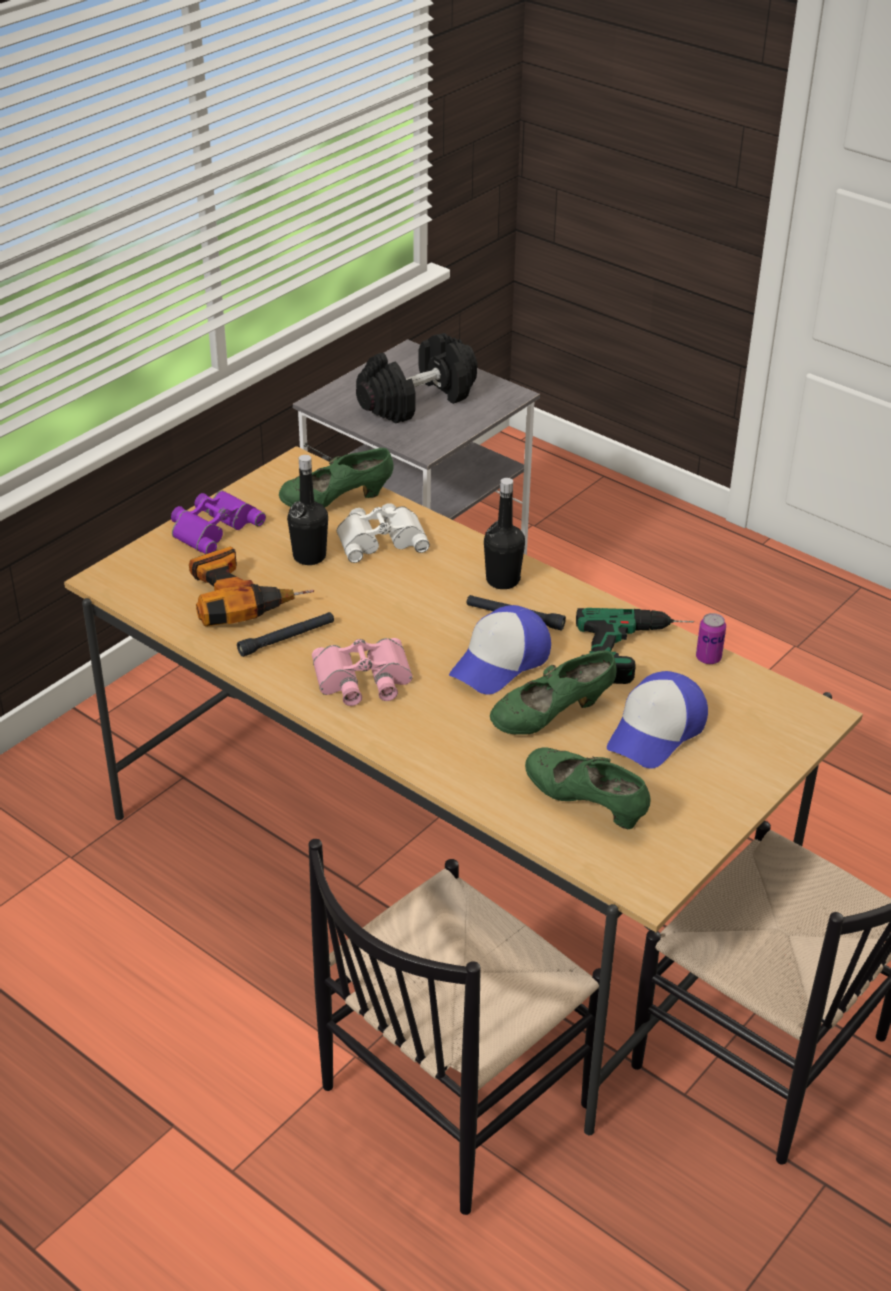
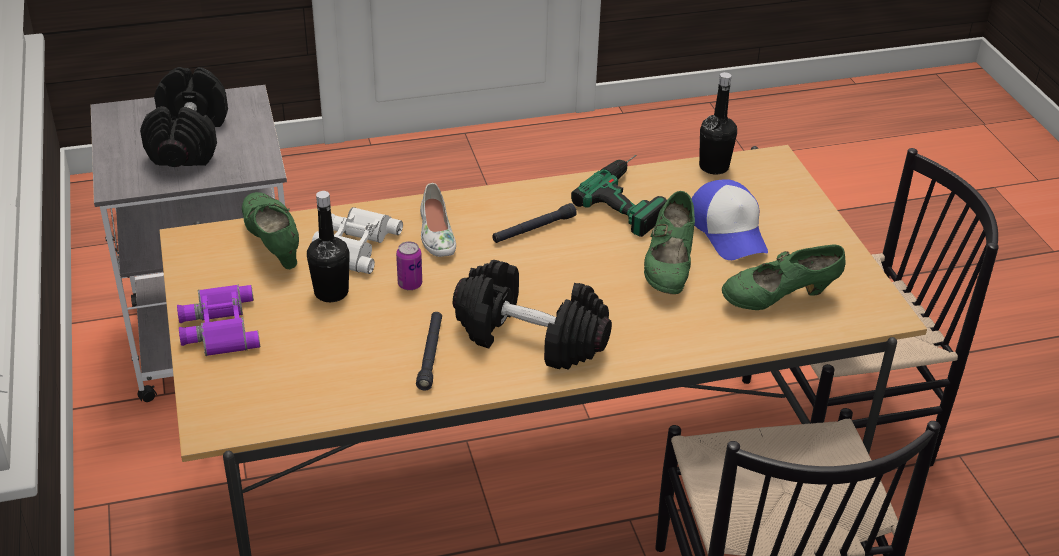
camera: 55 degrees left, 0 degrees up
power drill [189,547,314,626] -> none
green shoe [279,448,393,507] -> green shoe turned 135 degrees clockwise [242,192,299,269]
pink binoculars [312,638,413,706] -> black dumbbell [453,260,612,370]
cap [449,605,551,695] -> none
black bottle [484,478,525,589] -> black bottle moved to [699,72,737,175]
can [696,613,726,664] -> can moved to [396,242,422,290]
none -> white shoe [420,183,456,257]

